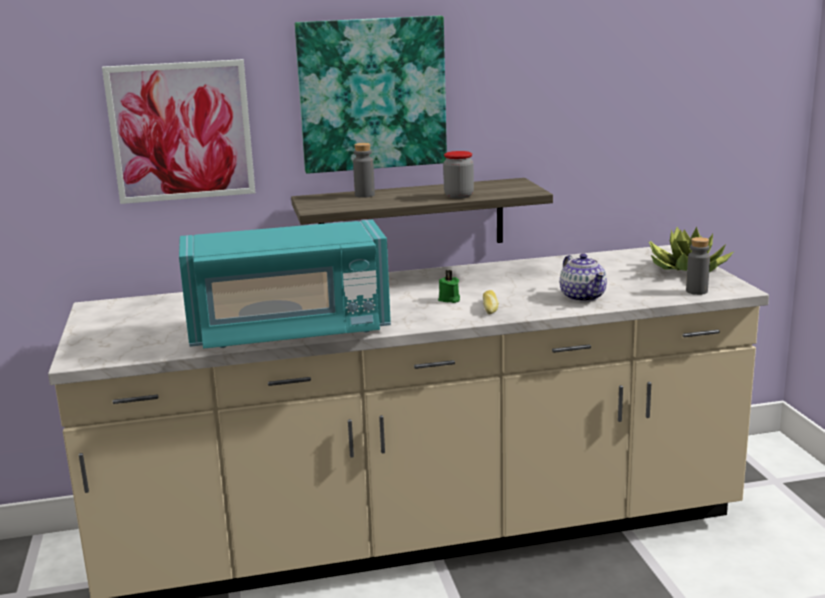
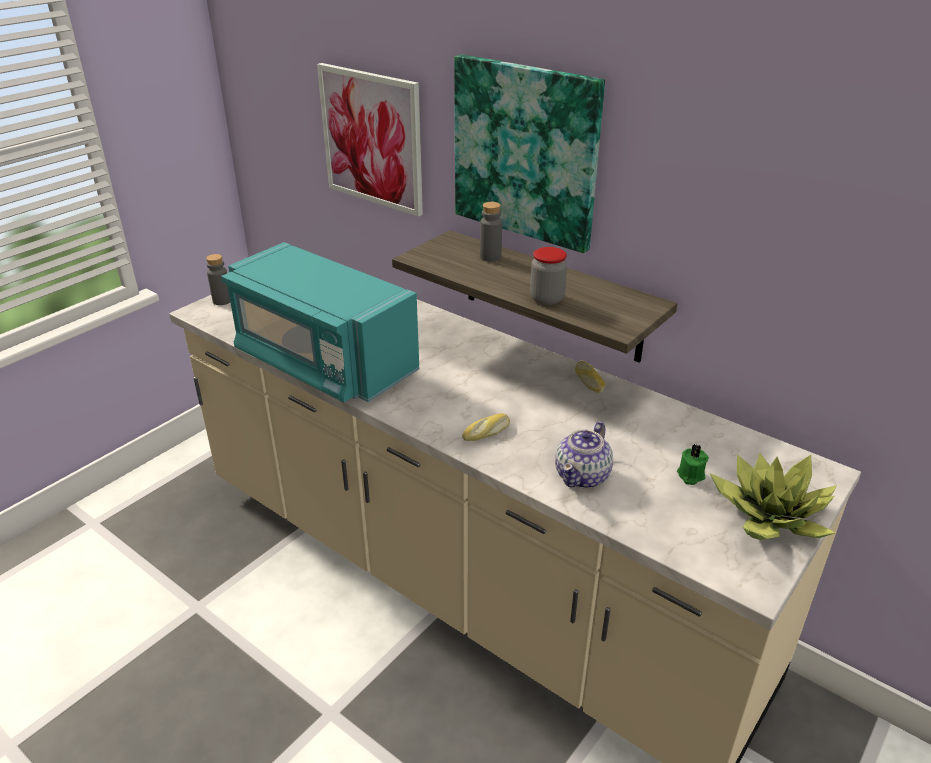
camera: 50 degrees right, 15 degrees up
green candle [438,270,460,303] -> green candle moved to [677,444,709,485]
grey bottle [686,237,710,295] -> grey bottle moved to [206,254,230,305]
none -> bread [575,361,605,393]

